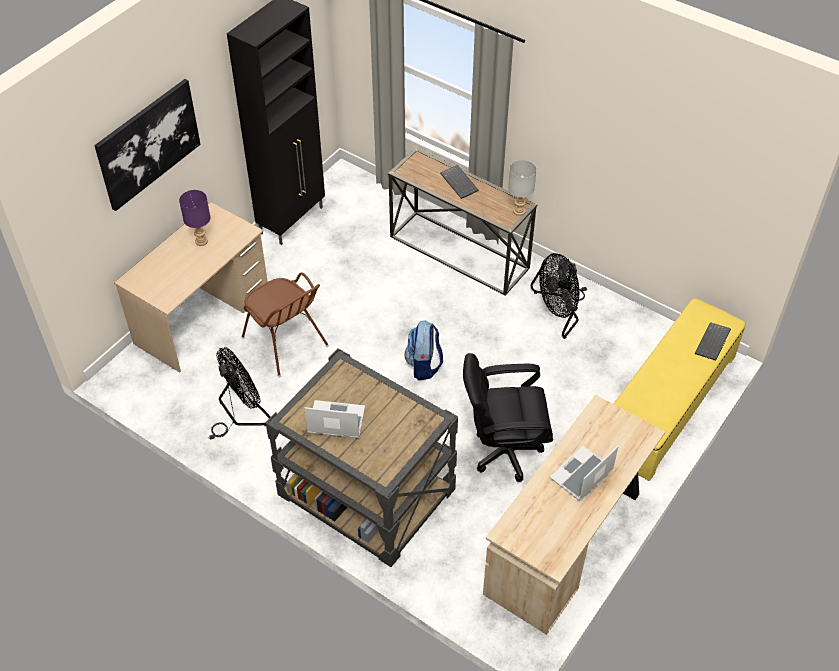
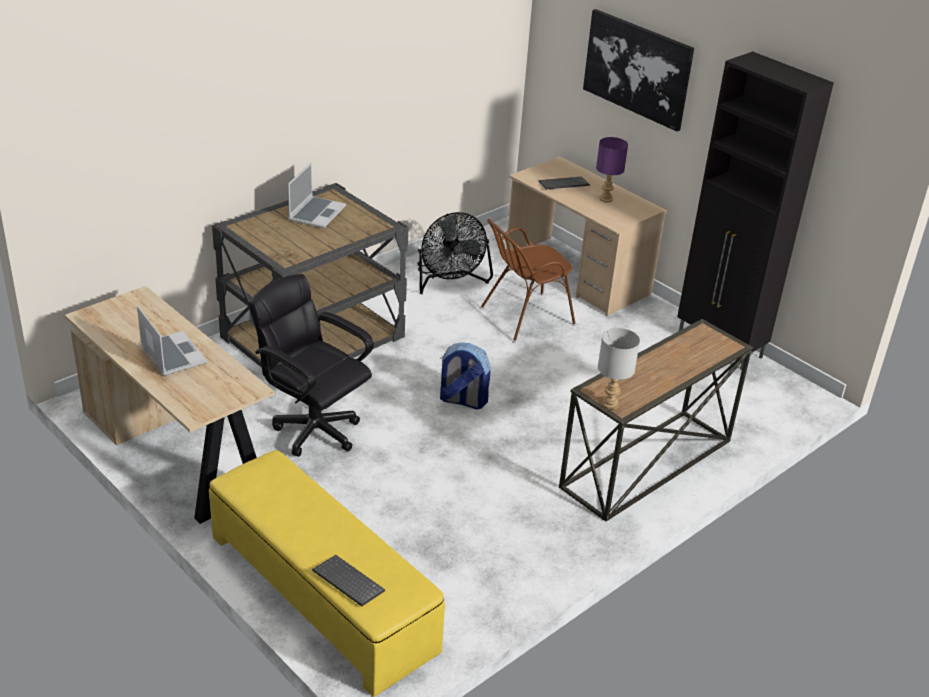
camera: 100 degrees right, 15 degrees down
keyboard [440,165,479,199] -> keyboard moved to [539,177,590,189]
black office chair [463,353,553,482] -> black office chair turned 60 degrees counterclockwise [249,274,374,457]
black fan [531,253,587,339] -> none

